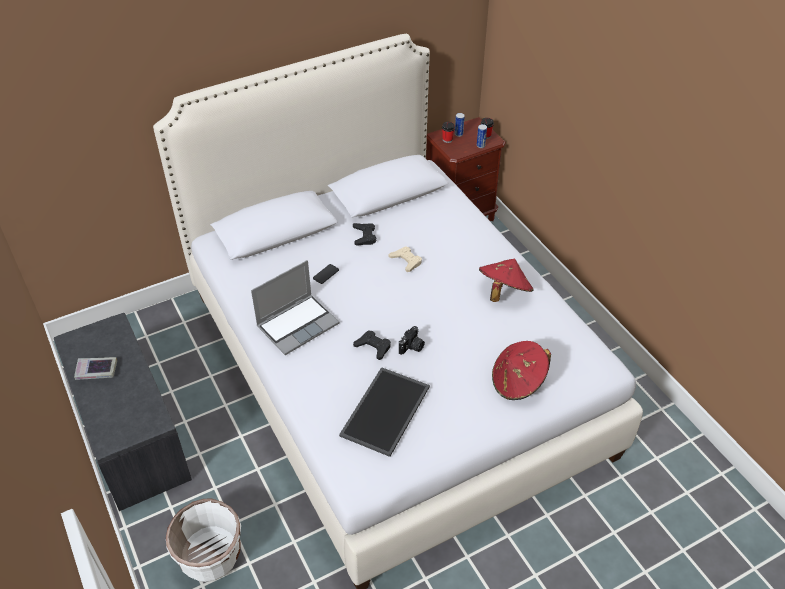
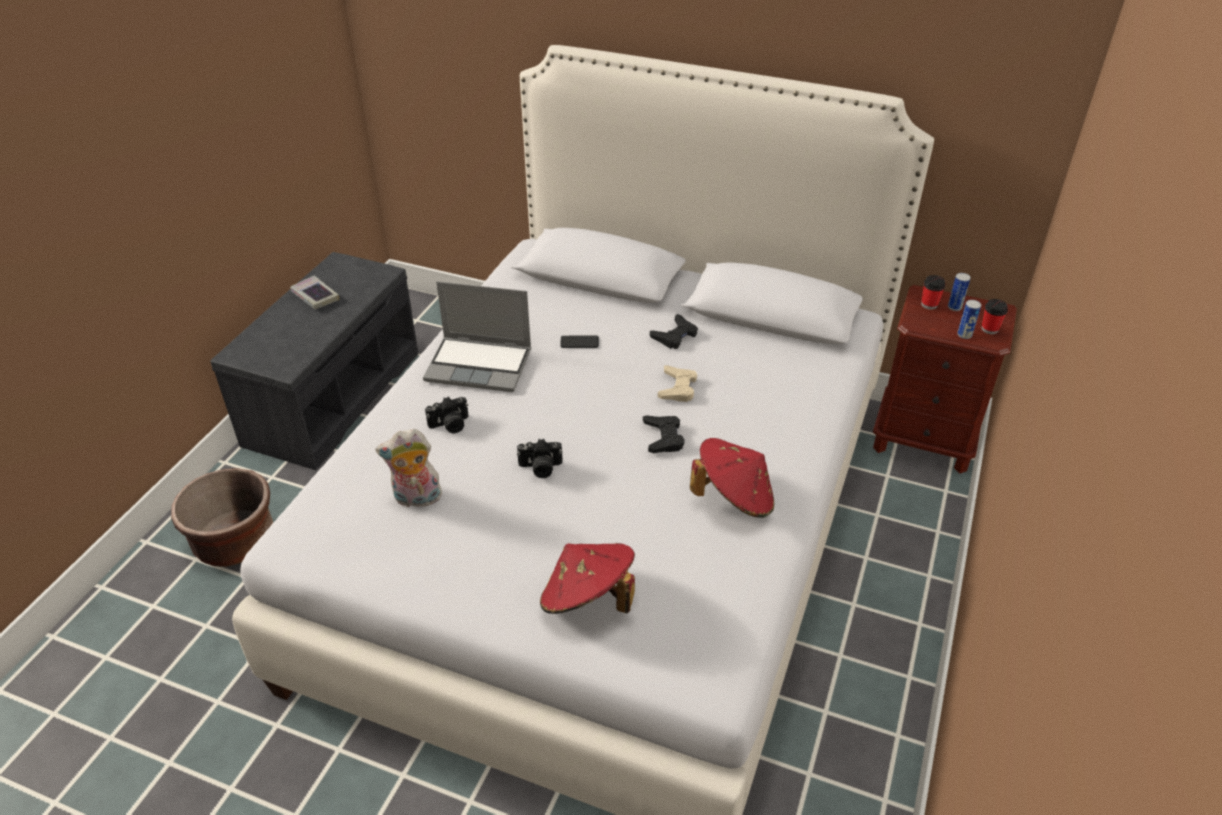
camera: 50 degrees right, 5 degrees down
white planter [166,499,241,582] -> brown planter [171,468,273,567]
tray [339,367,430,457] -> plush toy [375,429,445,507]
black game controller [353,331,391,360] -> black game controller moved to [643,416,685,453]
none -> camera [425,396,469,433]

